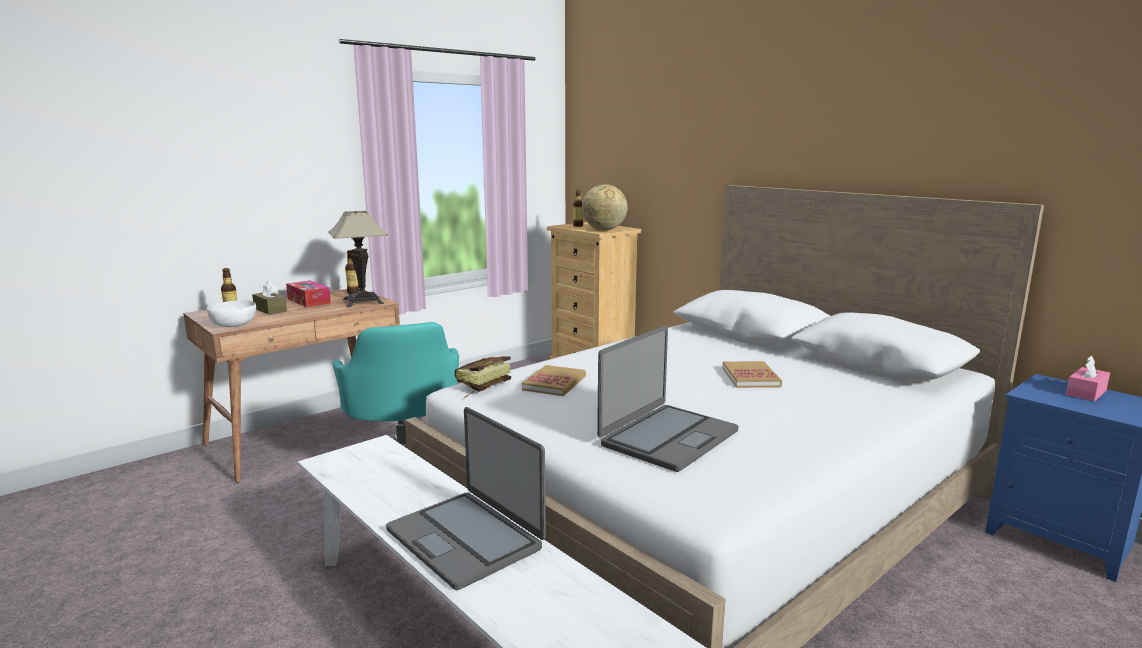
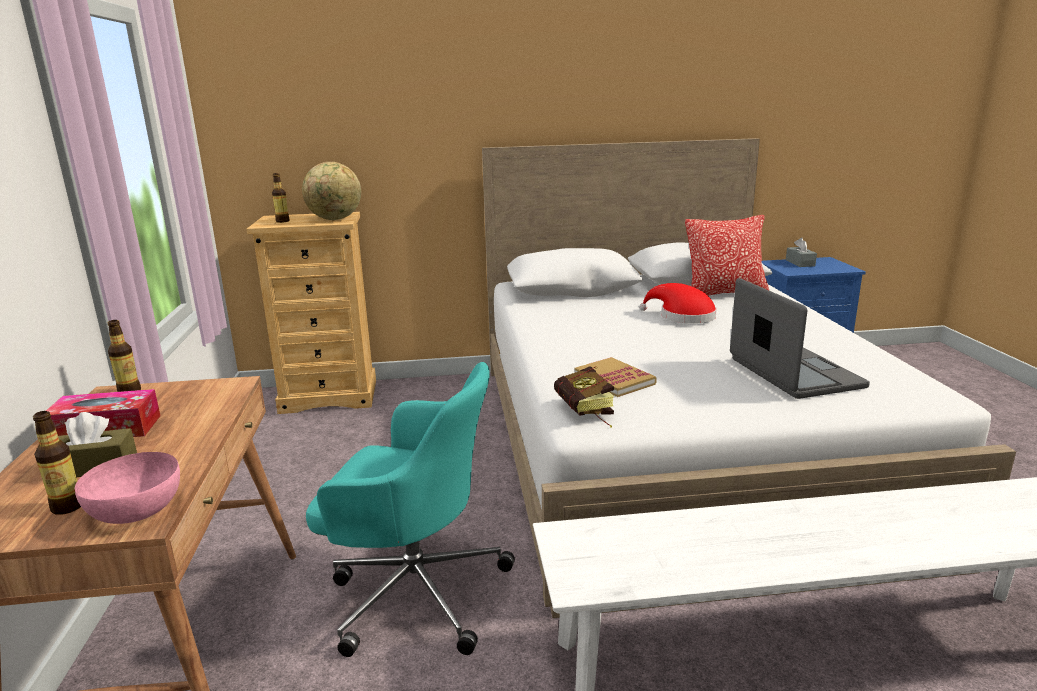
camera: 55 degrees left, 5 degrees up
white bowl [207,300,256,327] -> pink bowl [75,452,180,524]
table lamp [328,211,388,307] -> none
laptop [386,407,546,590] -> none
book [723,361,782,388] -> red hat [639,283,717,324]
pink tissue box [1066,356,1110,401] -> grey tissue box [786,238,817,267]
none -> pillow [685,215,769,296]

